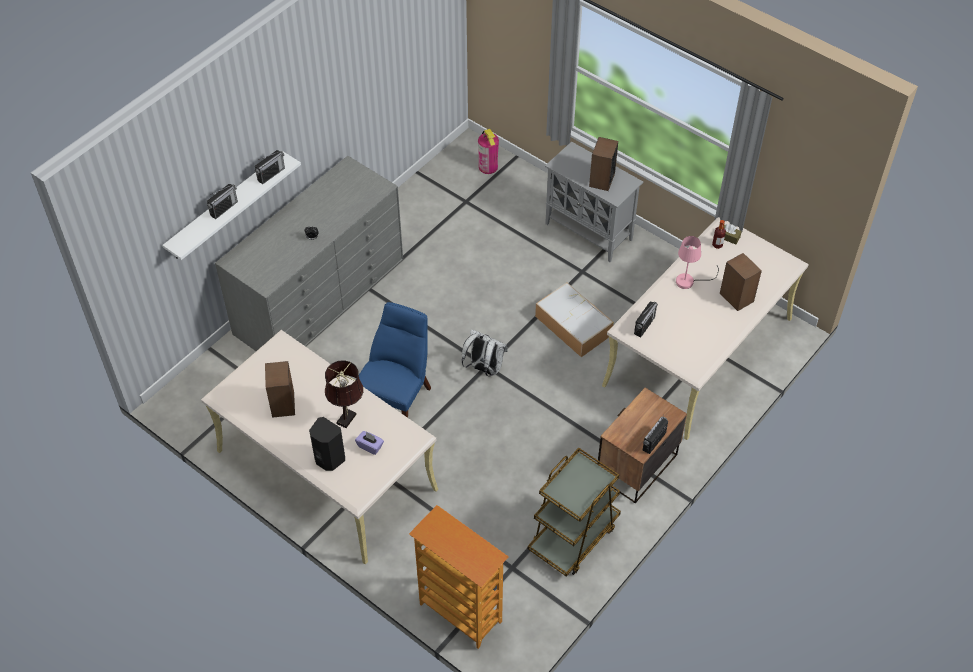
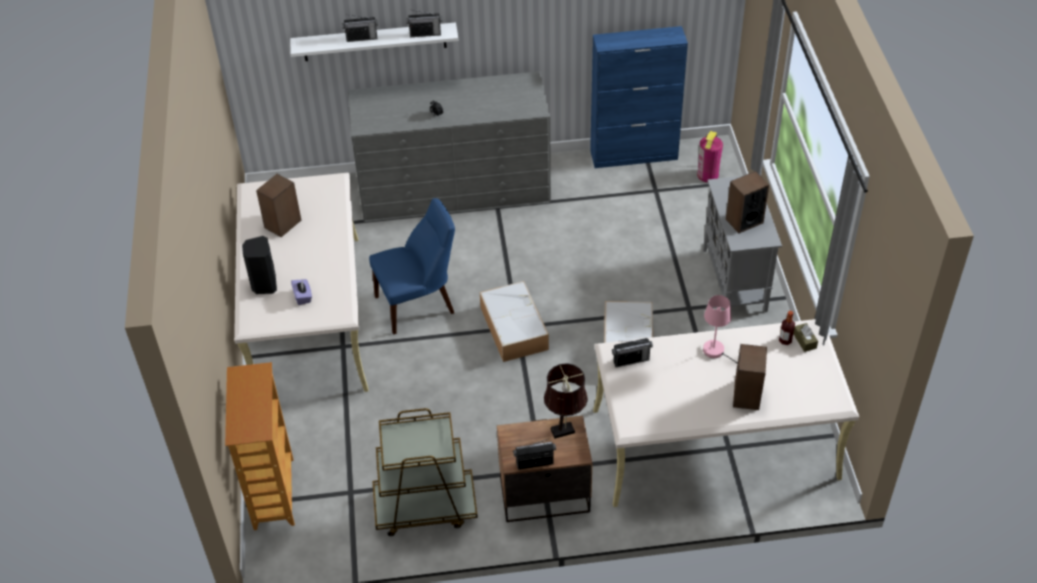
camera: 45 degrees right, 5 degrees down
brown table lamp [325,360,364,428] -> brown table lamp moved to [544,363,588,439]
white backpack [462,329,508,377] -> storage box [480,281,549,362]
none -> blue cabinet [590,26,688,168]

